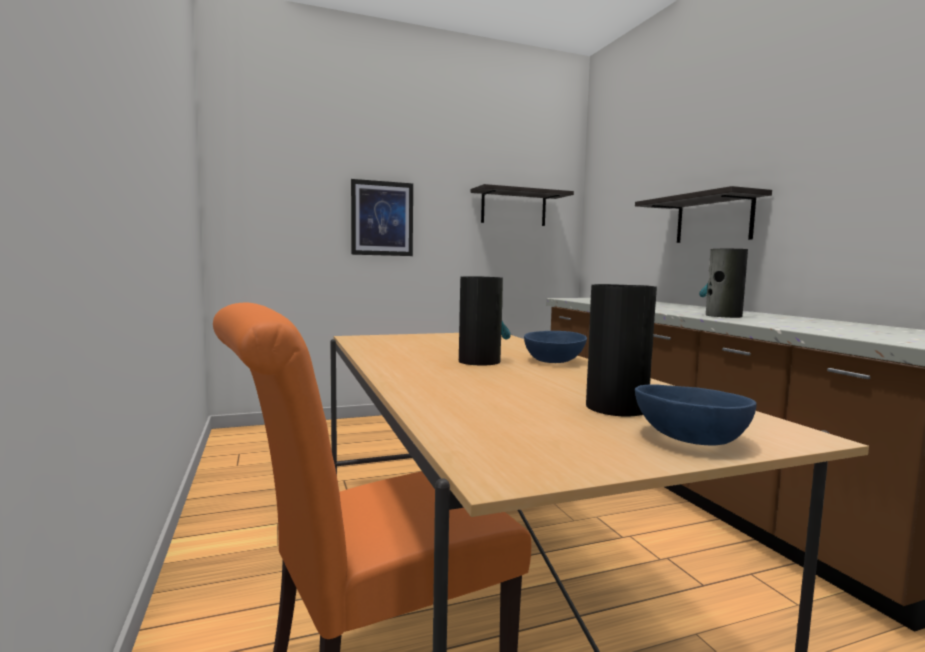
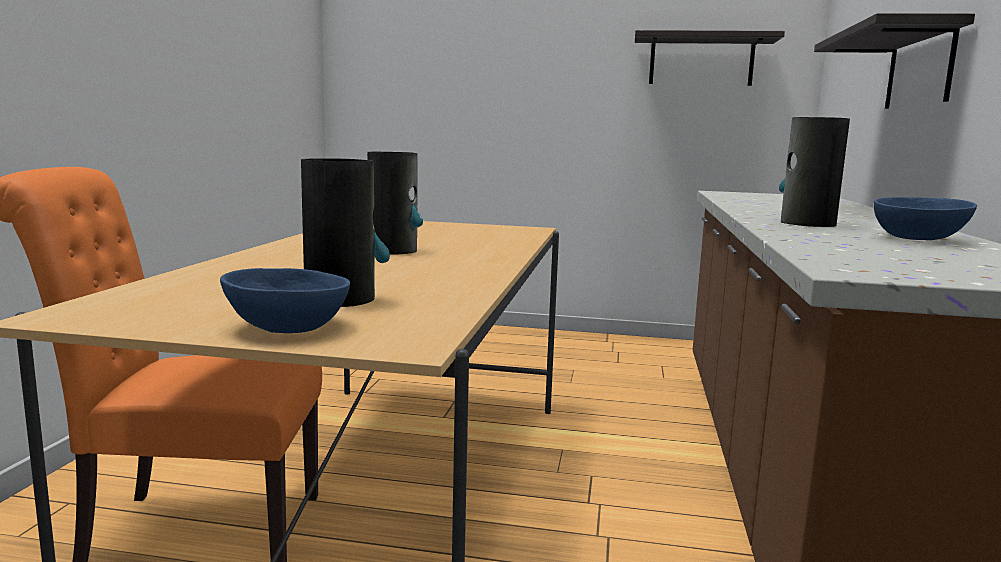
camera: 30 degrees right, 5 degrees up
picture [351,179,413,256] -> none
blue bowl [524,331,587,363] -> blue bowl moved to [874,197,977,240]

